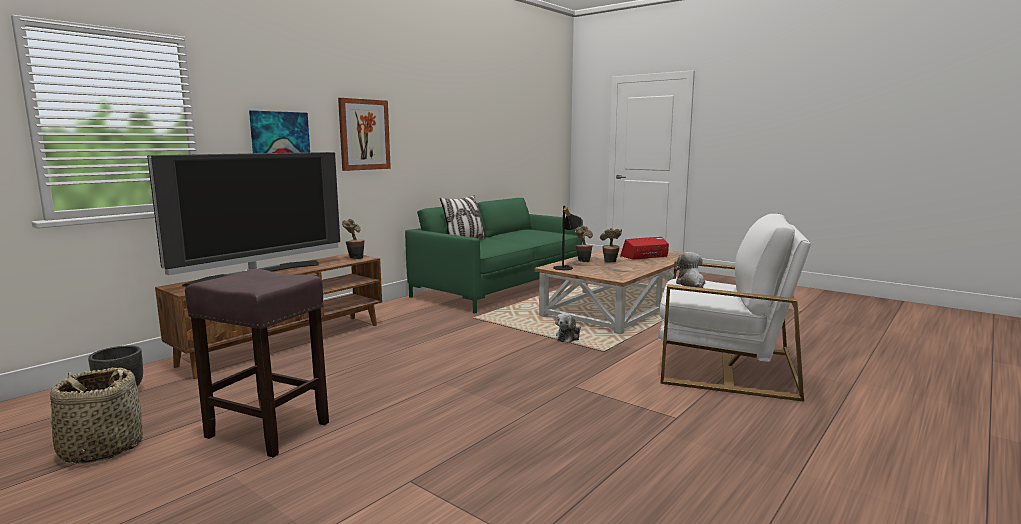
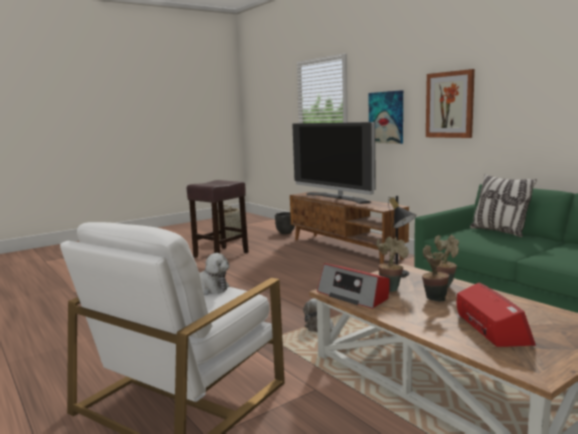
camera: 105 degrees right, 0 degrees up
potted plant [342,219,365,259] -> potted plant moved to [377,236,409,292]
none -> radio [317,263,390,309]

